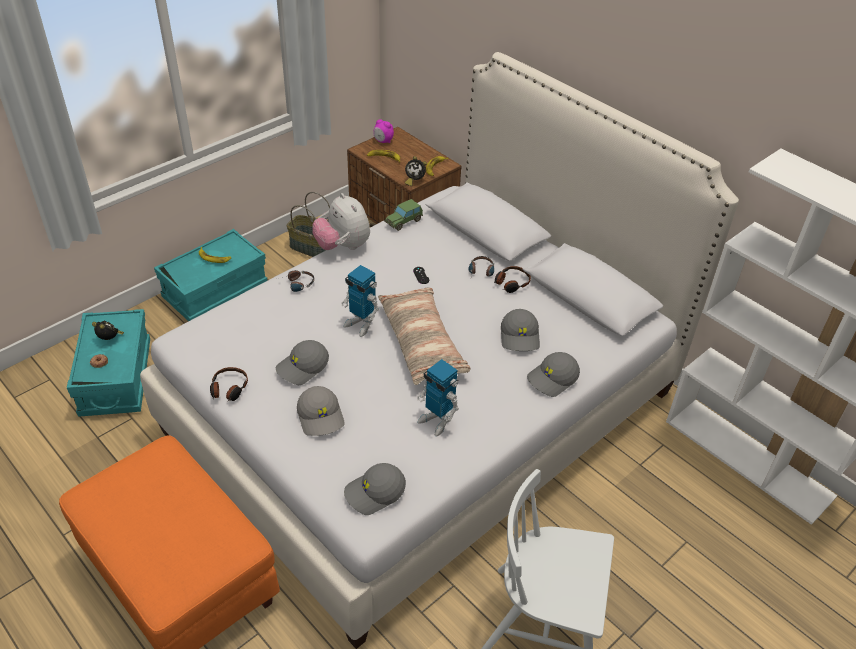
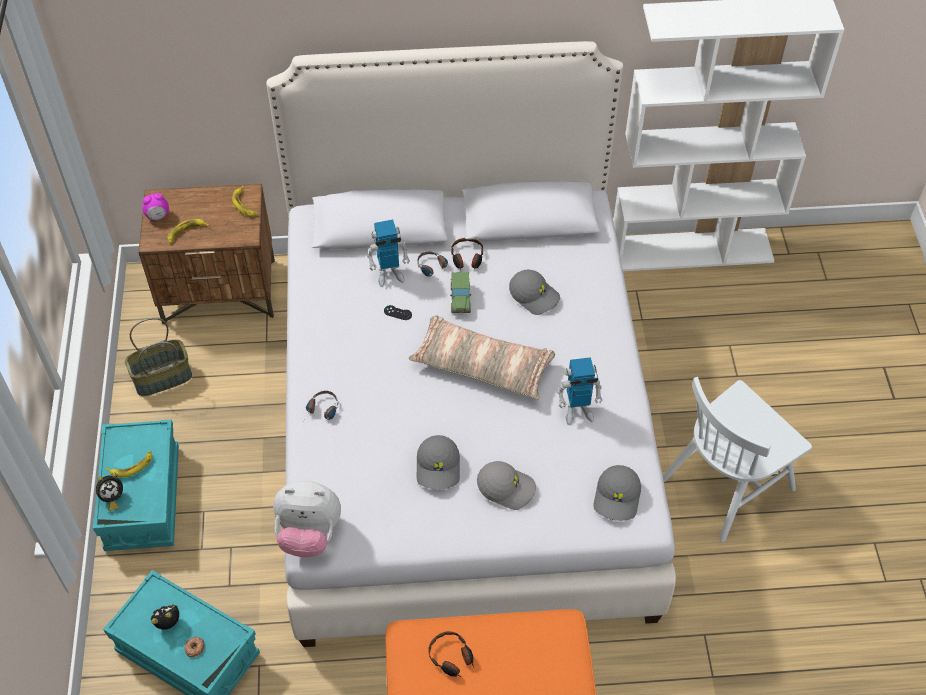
camera: 50 degrees left, 10 degrees up
headphones [210,367,248,402] -> headphones moved to [428,631,474,677]
plush toy [312,193,370,250] -> plush toy moved to [273,481,341,557]
toy robot [341,265,379,337] -> toy robot moved to [367,220,410,287]
toy car [384,199,423,231] -> toy car moved to [450,272,471,313]
alarm clock [405,156,427,186] -> alarm clock moved to [96,473,123,511]
grey cap [527,352,580,397] -> none

